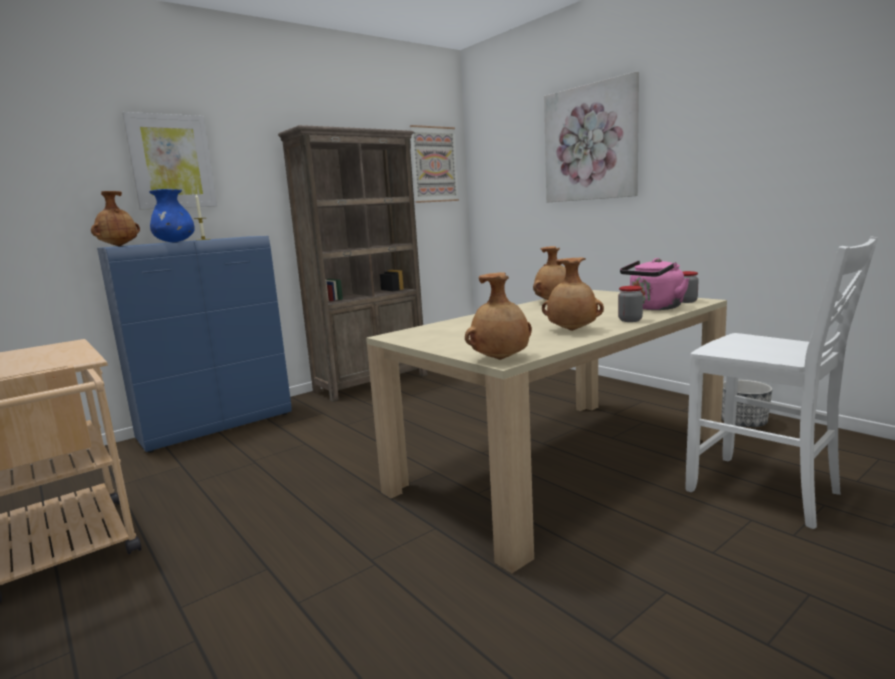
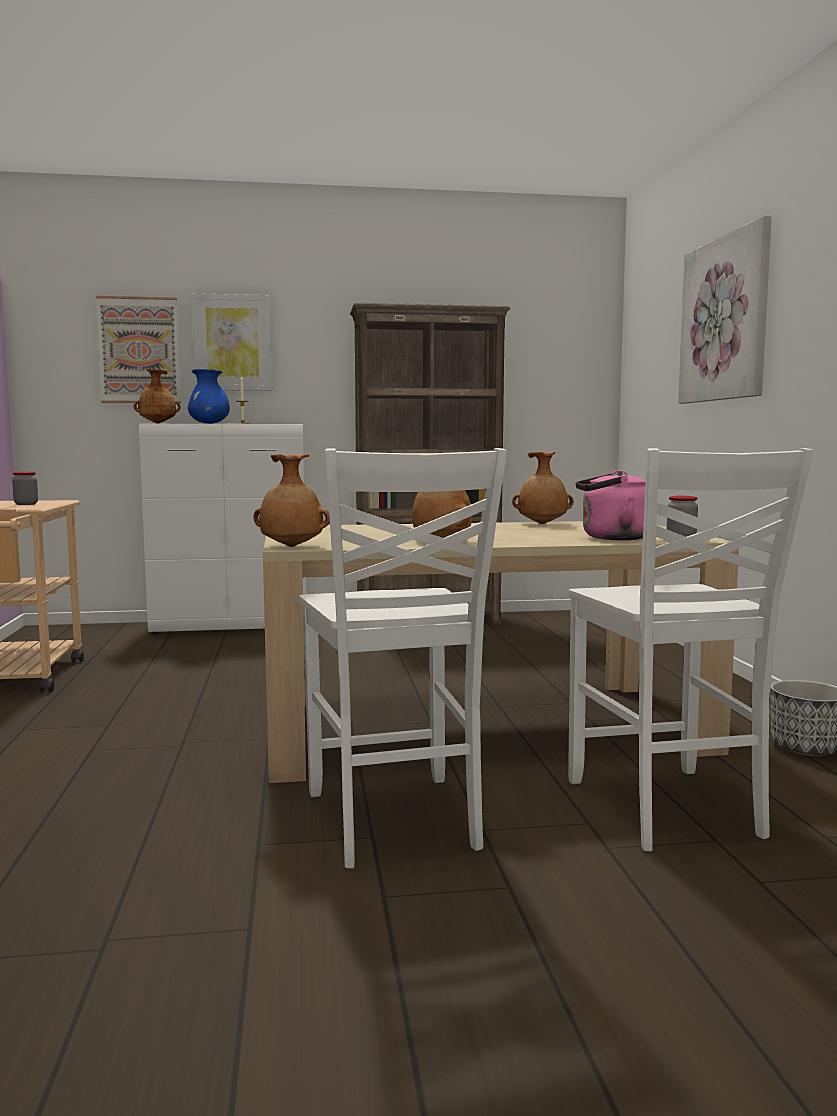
camera: 30 degrees right, 5 degrees down
blue cabinet [97,236,292,453] -> white cabinet [139,424,306,634]
picture [410,125,459,203] -> picture moved to [96,296,181,403]
jar [618,286,643,322] -> jar moved to [12,471,38,505]
none -> white chair [299,448,507,868]

